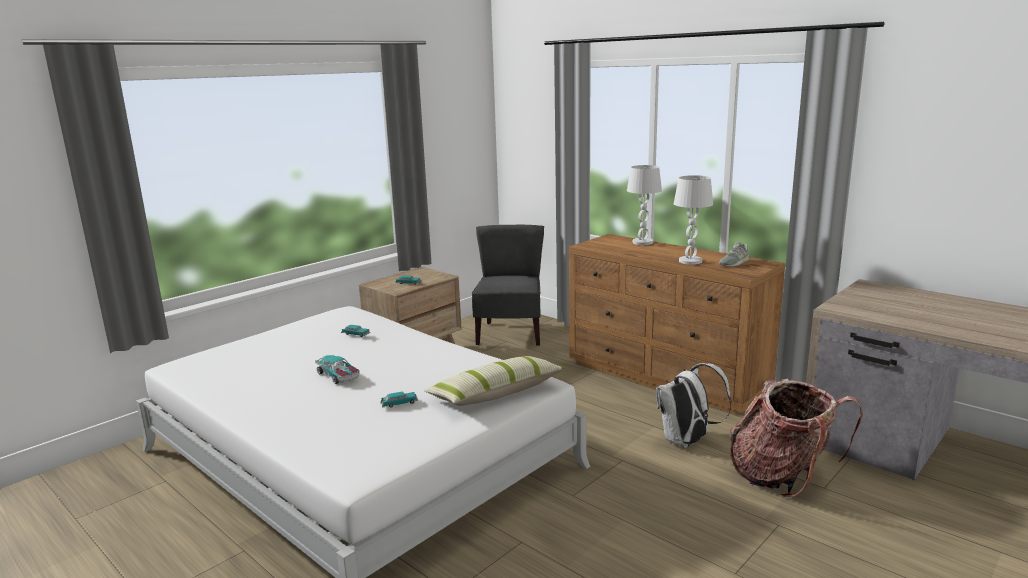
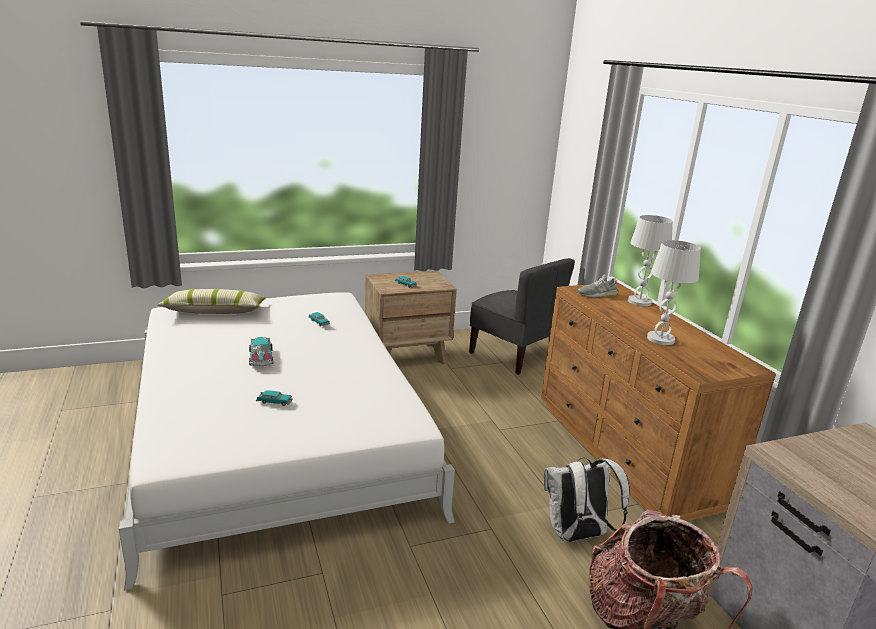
camera: 25 degrees right, 5 degrees up
pillow [425,356,566,406] -> pillow moved to [157,289,266,314]
grey chair [472,225,544,346] -> grey chair turned 105 degrees clockwise [469,258,575,375]
grey shoe [719,242,750,267] -> grey shoe moved to [578,274,618,297]

